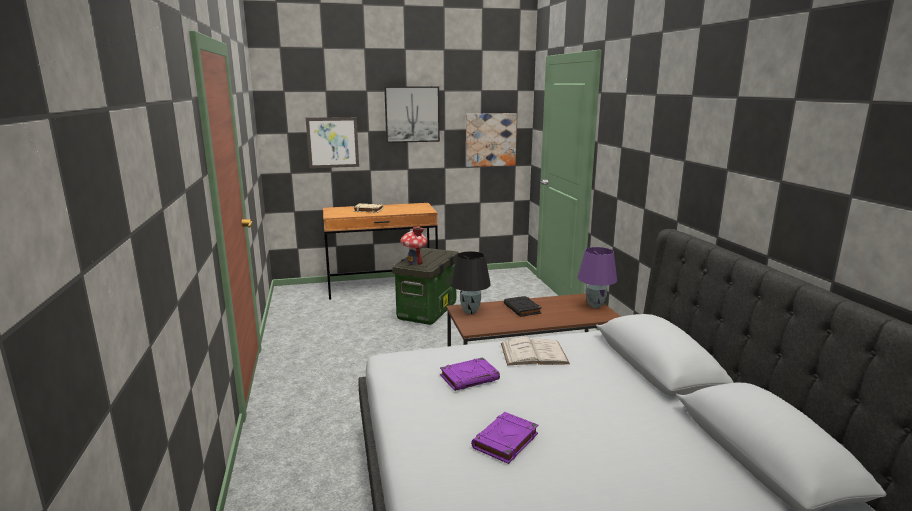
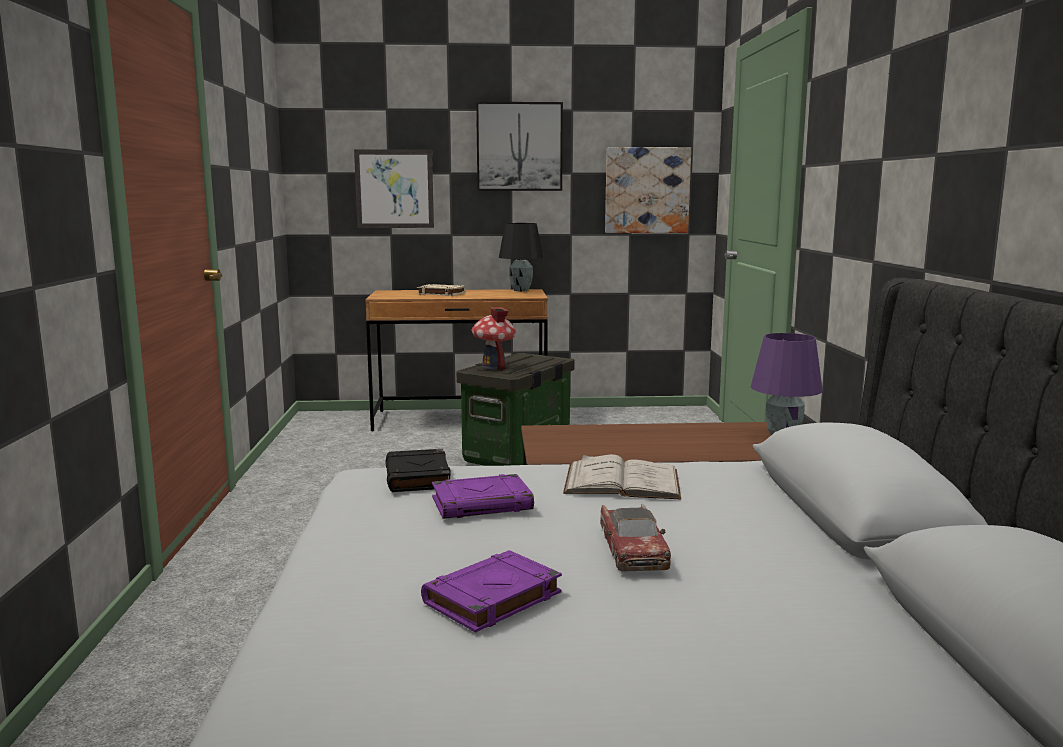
camera: 10 degrees right, 5 degrees down
black table lamp [451,251,490,314] -> black table lamp moved to [499,223,543,291]
black book [504,296,541,317] -> black book moved to [385,449,451,492]
none -> toy car [600,504,671,571]

